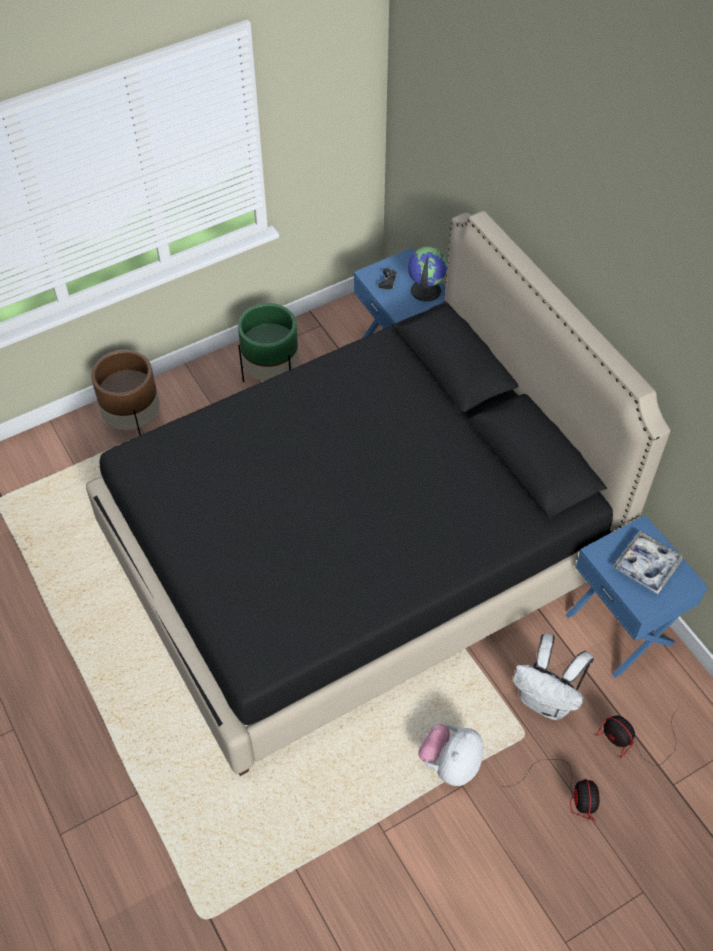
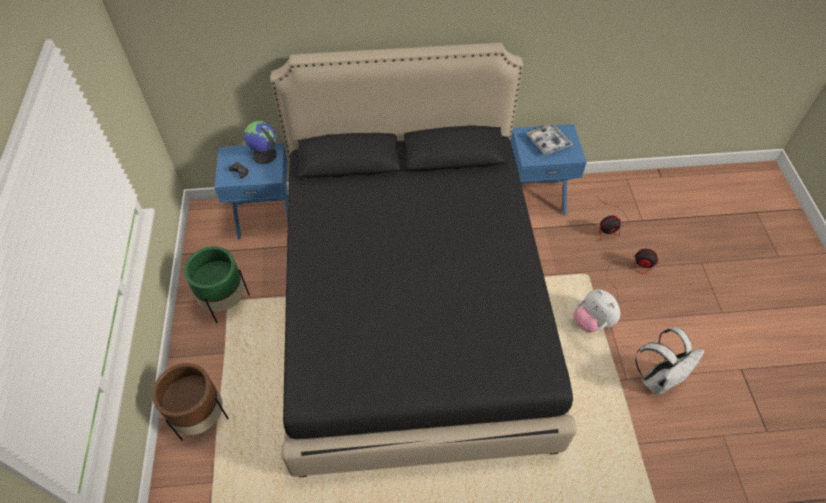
camera: 65 degrees left, 0 degrees up
white backpack [513,633,594,720] -> white backpack moved to [635,327,704,395]

